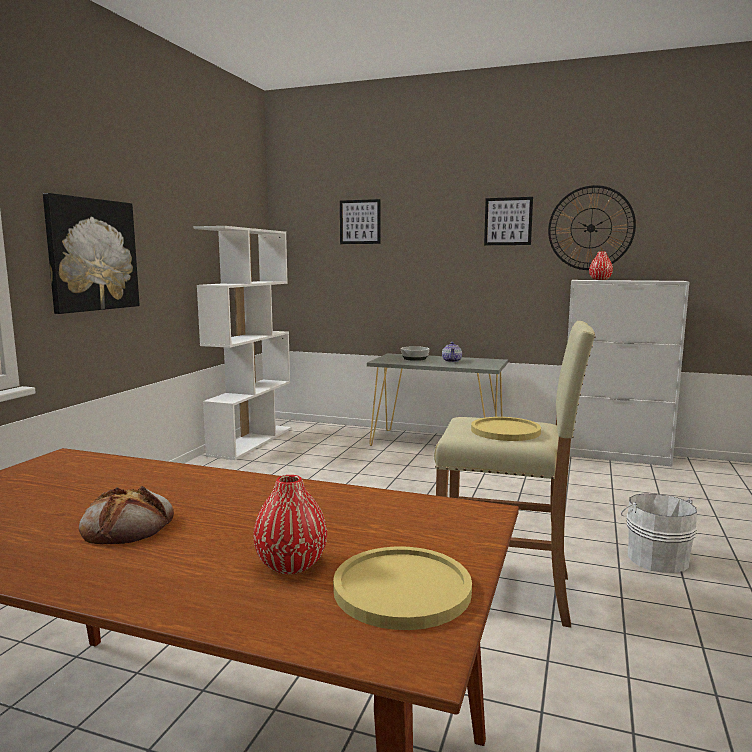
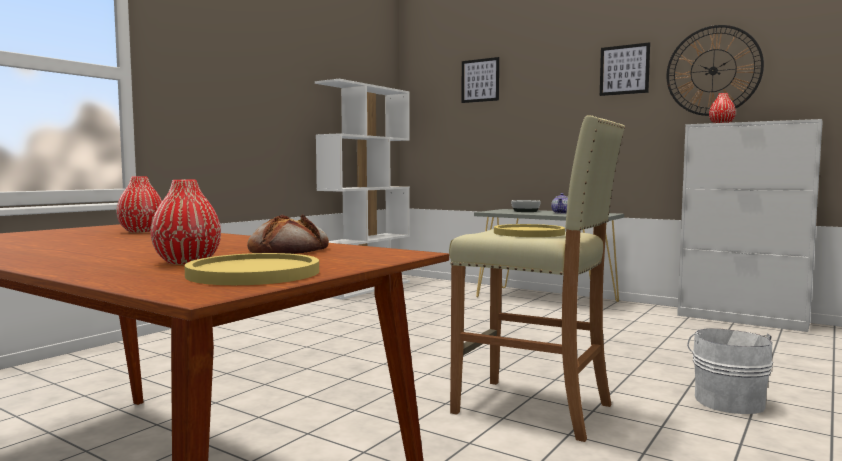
camera: 15 degrees right, 5 degrees down
picture [43,193,140,314] -> none
bread [79,486,174,544] -> bread moved to [247,214,329,254]
none -> red vase [116,176,162,233]

